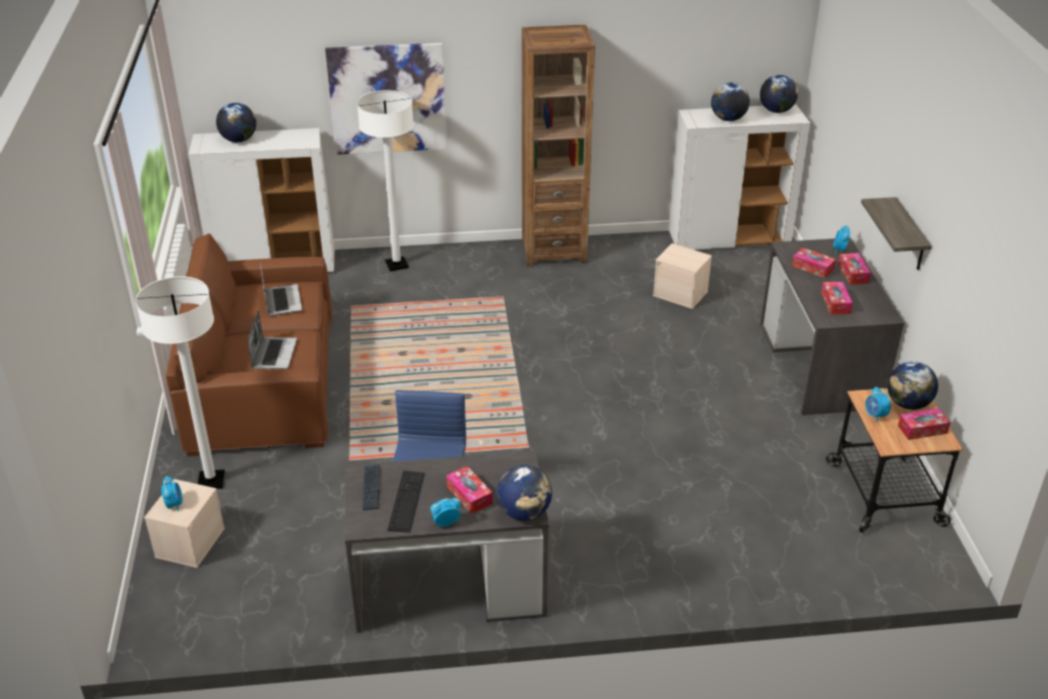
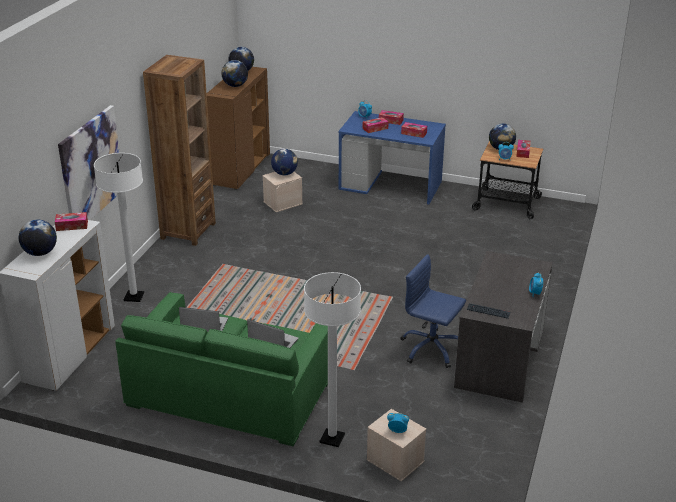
camera: 65 degrees left, 5 degrees down
brown sofa [166,233,332,456] -> green sofa [115,292,328,446]
keyboard [388,471,425,533] -> none
tissue box [446,466,493,514] -> tissue box moved to [55,212,88,231]
globe [497,465,552,521] -> globe moved to [271,149,298,175]
white cabinet [669,104,810,250] -> brown cabinet [207,67,270,190]
grey desk [760,238,904,415] -> blue desk [338,111,446,204]
shelf [861,197,931,270] -> none

